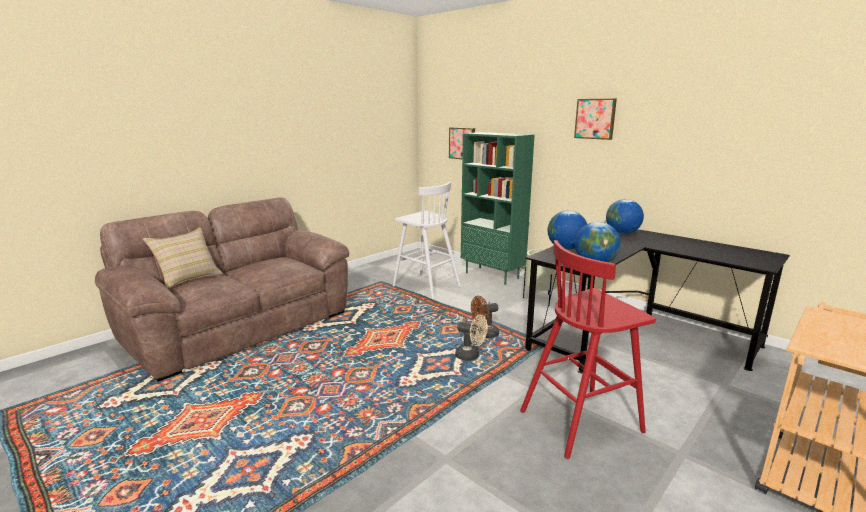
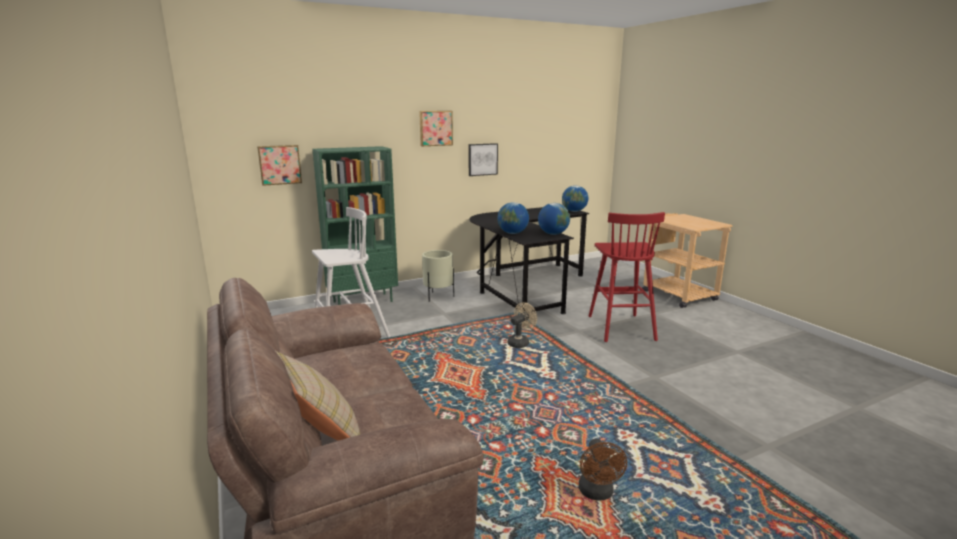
camera: 70 degrees left, 0 degrees up
brown fan [471,296,499,338] -> brown fan moved to [579,438,627,500]
globe [606,199,644,234] -> globe moved to [562,185,588,212]
none -> picture [468,143,498,176]

